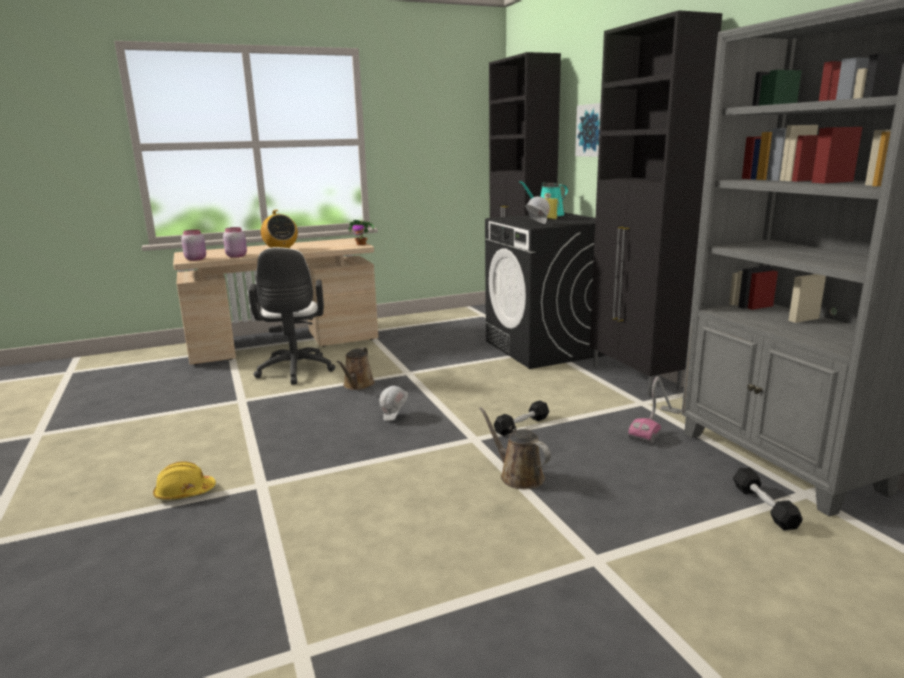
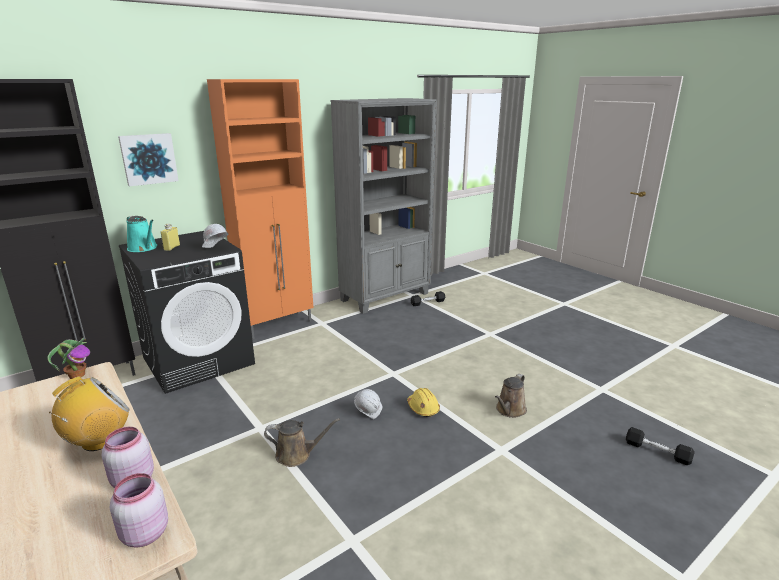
camera: 105 degrees left, 5 degrees up
yellow hard hat [153,461,216,500] -> yellow hard hat moved to [407,388,440,417]
white office chair [248,247,335,384] -> none
brown watering can [479,407,551,489] -> brown watering can moved to [495,374,527,418]
black dumbbell [494,400,549,436] -> black dumbbell moved to [626,427,695,465]
black cabinet [590,10,722,397] -> orange cabinet [207,79,313,339]
vacuum cleaner [628,376,682,444] -> none

